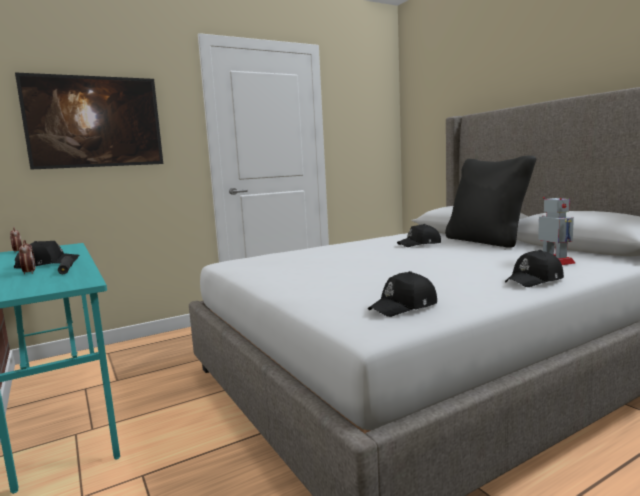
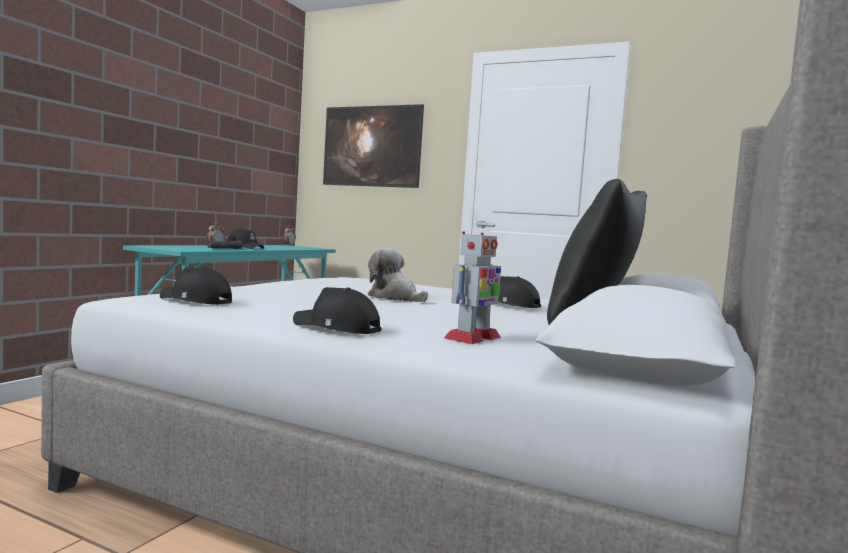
camera: 55 degrees right, 5 degrees down
none -> plush toy [367,248,428,302]

